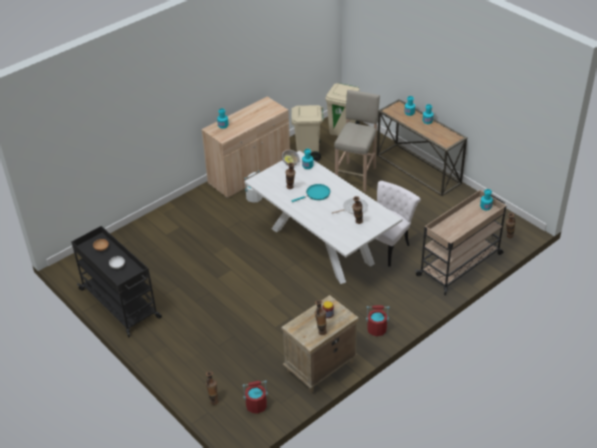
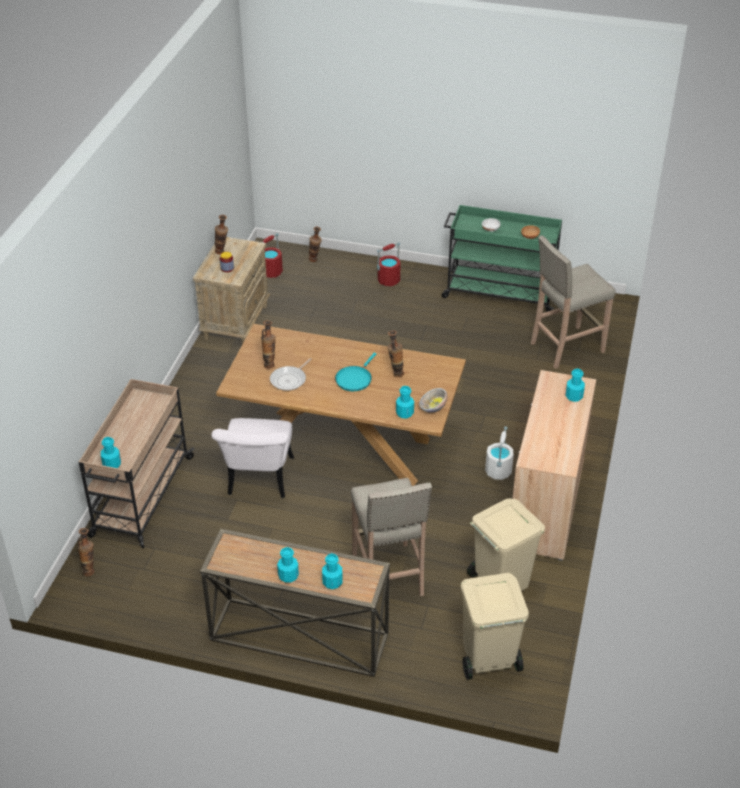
camera: 145 degrees right, 0 degrees up
black cart [71,226,162,337] -> green cart [441,205,562,312]
white dining table [244,151,402,284] -> brown dining table [216,324,466,486]
red bucket [366,305,390,336] -> red bucket moved to [377,242,400,286]
none -> beige stool [531,235,616,369]

